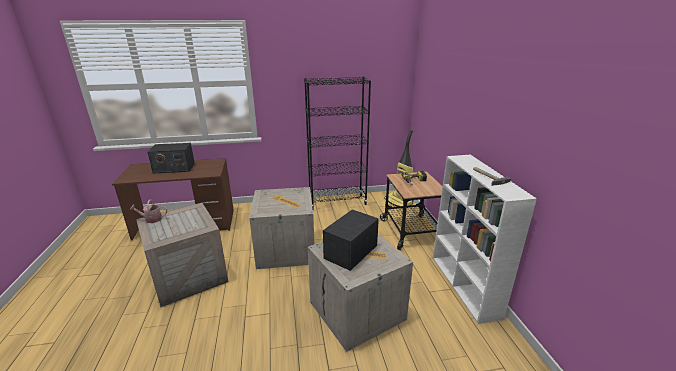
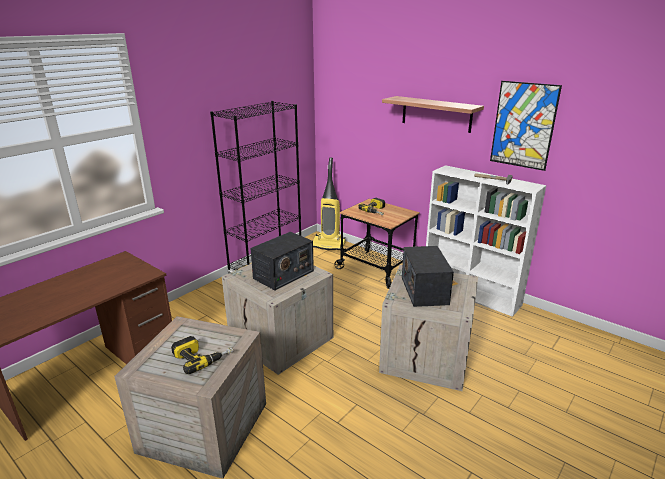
camera: 40 degrees left, 0 degrees up
watering can [129,199,167,223] -> none
radio [147,143,195,173] -> radio moved to [250,232,314,290]
none -> power drill [171,336,233,374]
none -> shelf [382,96,484,133]
none -> picture [490,81,562,171]

